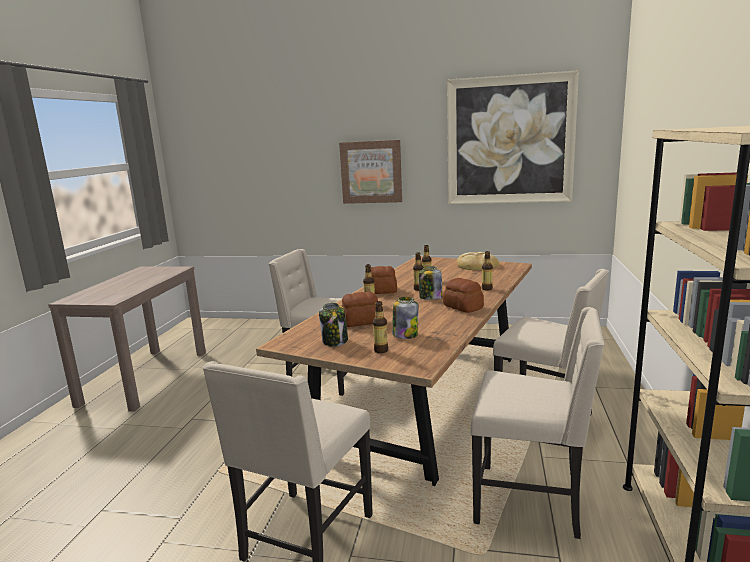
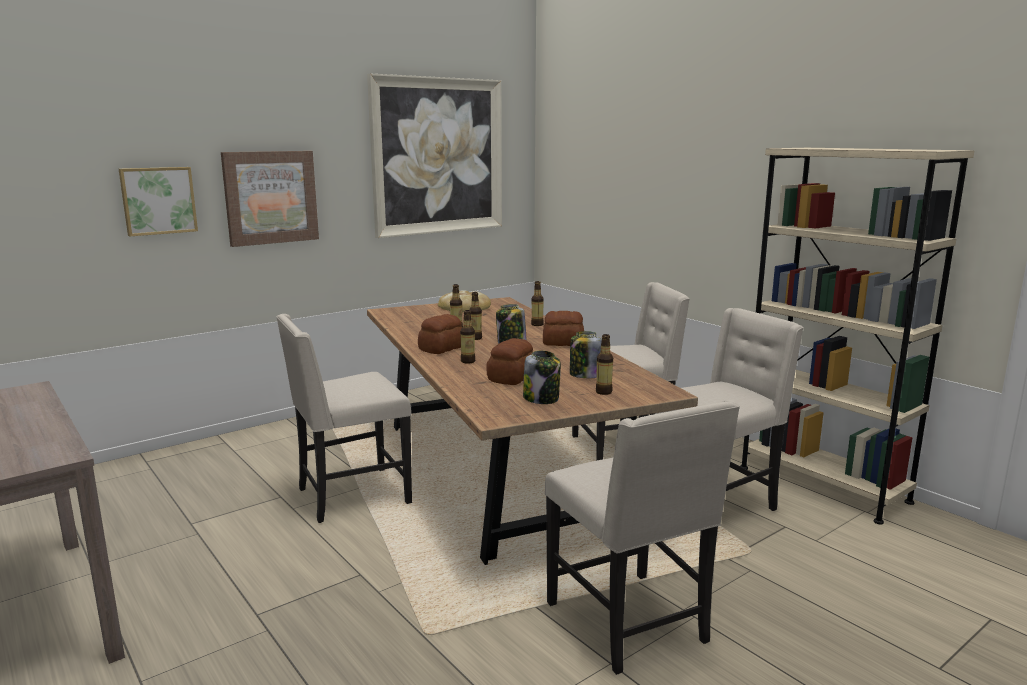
camera: 50 degrees left, 0 degrees up
none -> picture [119,167,198,236]

